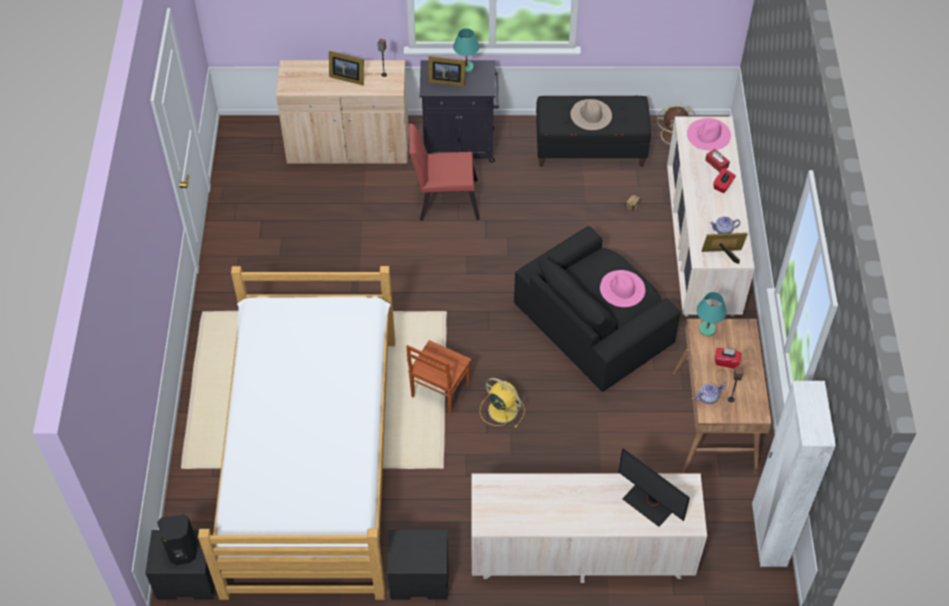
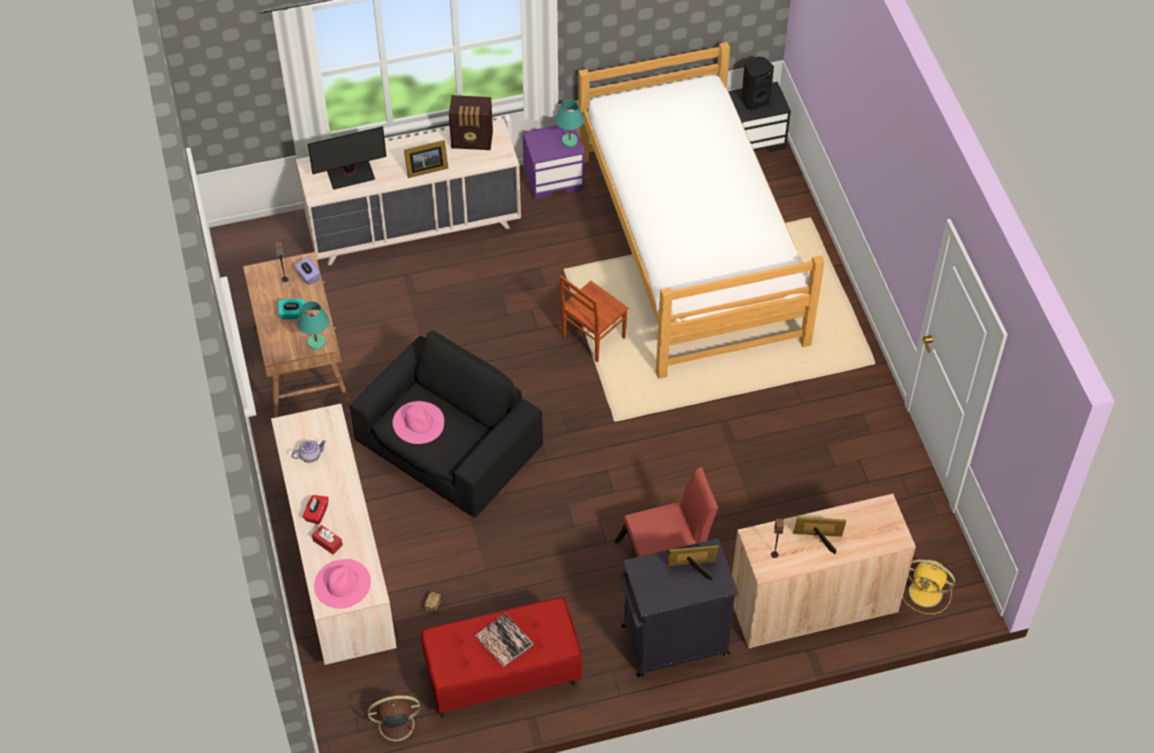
camera: 165 degrees right, 0 degrees up
black nightstand [387,530,448,599] -> purple nightstand [523,125,585,200]
brown chair [407,340,471,415] -> brown chair turned 150 degrees counterclockwise [560,275,628,362]
turquoise table lamp [453,28,479,73] -> turquoise table lamp moved to [555,100,584,147]
yellow fan [480,378,525,427] -> yellow fan moved to [902,559,955,614]
black bench [536,96,651,167] -> red bench [421,598,583,718]
beige hat [570,99,612,130] -> book [475,613,533,667]
monitor [619,448,690,527] -> monitor turned 135 degrees clockwise [308,126,386,189]
teapot [694,383,726,404] -> purple tissue box [295,256,320,285]
picture frame [702,233,747,264] -> picture frame moved to [404,140,448,178]
red tissue box [715,348,741,368] -> turquoise tissue box [278,299,305,319]
white wardrobe [752,381,836,567] -> none
none -> radio [449,95,493,150]

